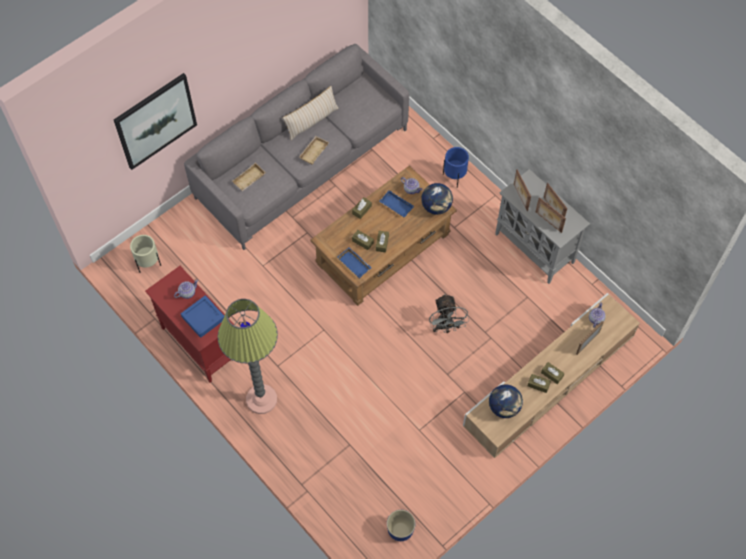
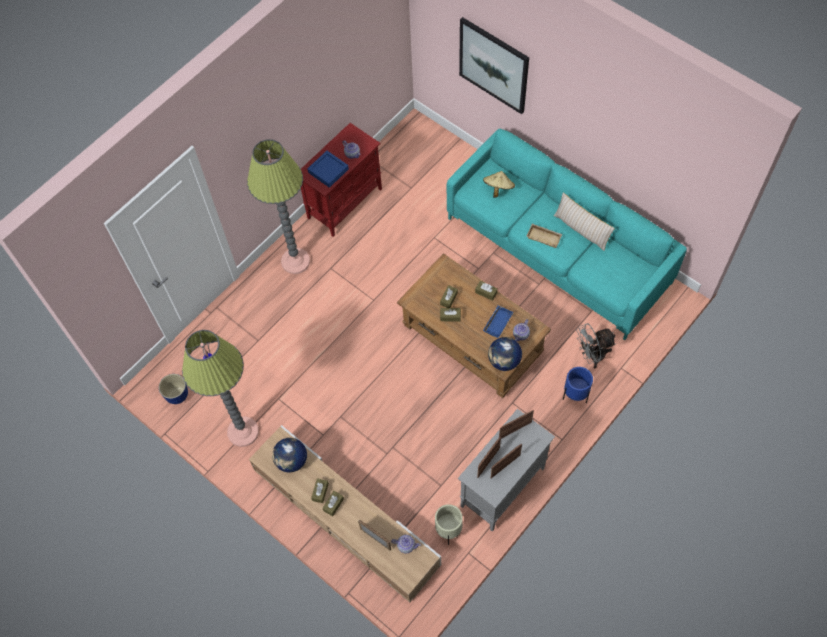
camera: 85 degrees right, 0 degrees up
beige planter [130,235,161,273] -> beige planter moved to [435,504,463,545]
grey sofa [184,44,409,250] -> turquoise sofa [447,129,687,340]
beige tray [232,163,266,191] -> beige hat [483,171,515,198]
blue tray [337,247,371,278] -> none
grey fan [429,294,469,333] -> grey fan moved to [576,323,616,368]
none -> floor lamp [182,330,259,447]

